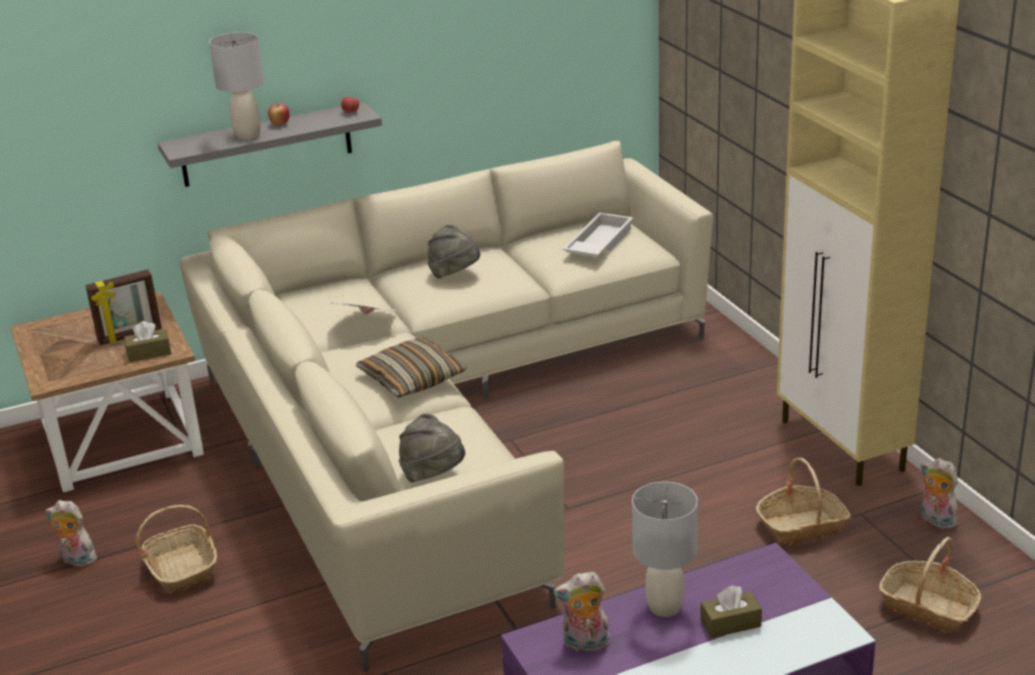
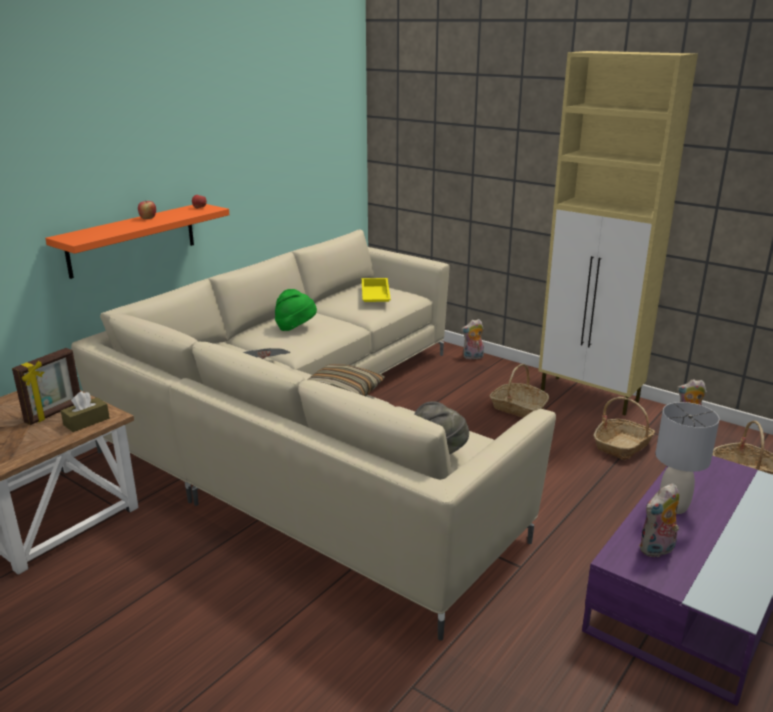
camera: 30 degrees left, 5 degrees down
plush toy [46,500,97,569] -> plush toy moved to [461,319,484,360]
basket [136,505,217,593] -> basket moved to [490,364,549,418]
grey shelf [157,102,382,187] -> orange shelf [45,204,229,279]
grey table lamp [209,32,264,140] -> none
grey hat [428,225,480,279] -> green hat [275,289,317,331]
white tray [563,212,633,257] -> yellow tray [362,278,391,302]
brown tissue box [700,585,762,638] -> none

